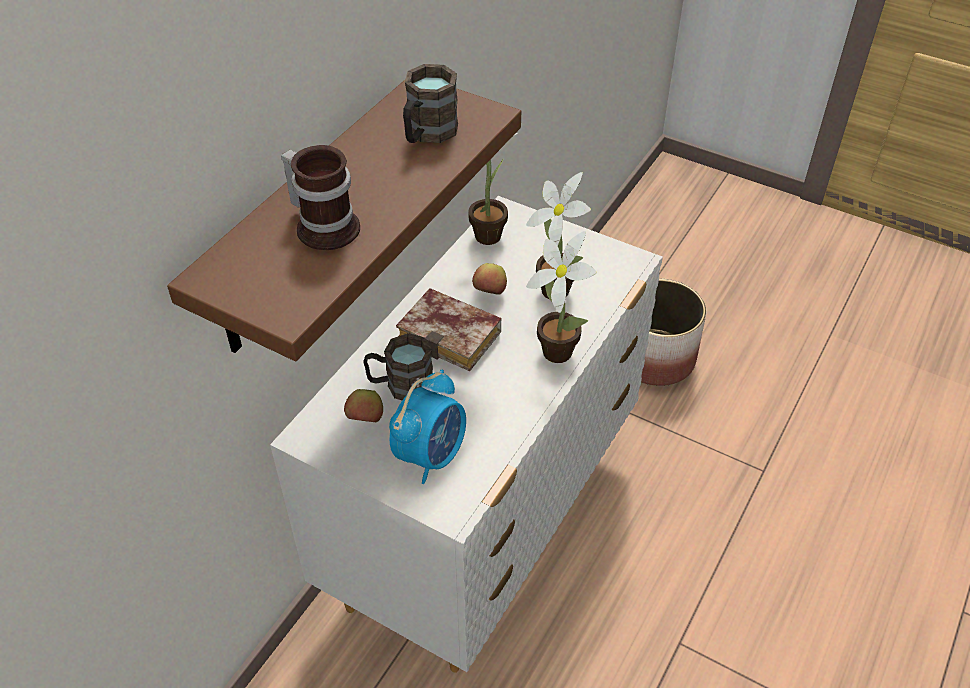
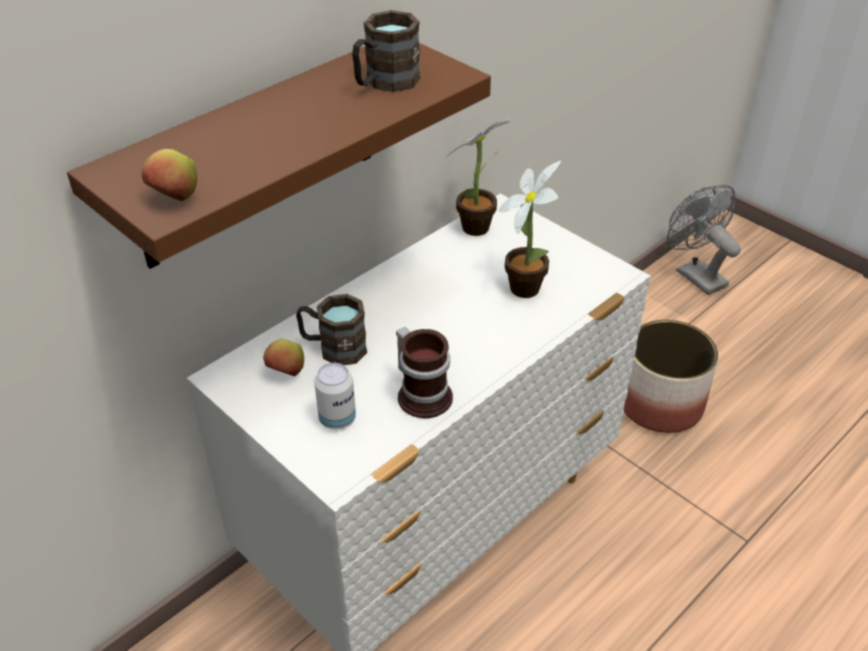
camera: 15 degrees right, 5 degrees down
mug [281,145,360,250] -> mug moved to [396,327,453,418]
alarm clock [389,369,466,484] -> can [314,363,356,429]
book [396,288,501,371] -> none
apple [472,263,507,295] -> apple moved to [142,149,197,201]
potted plant [526,231,597,363] -> none
none -> grey fan [667,185,741,295]

